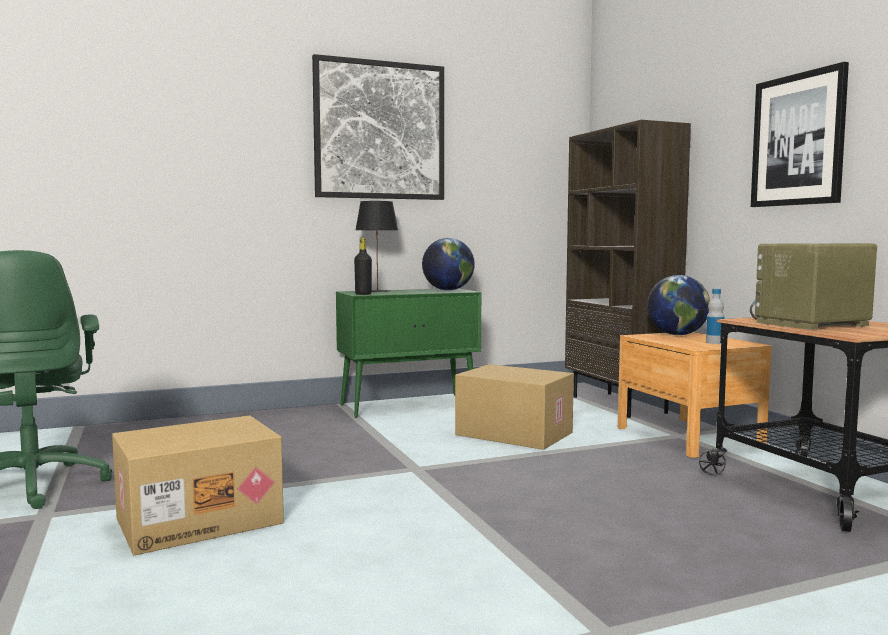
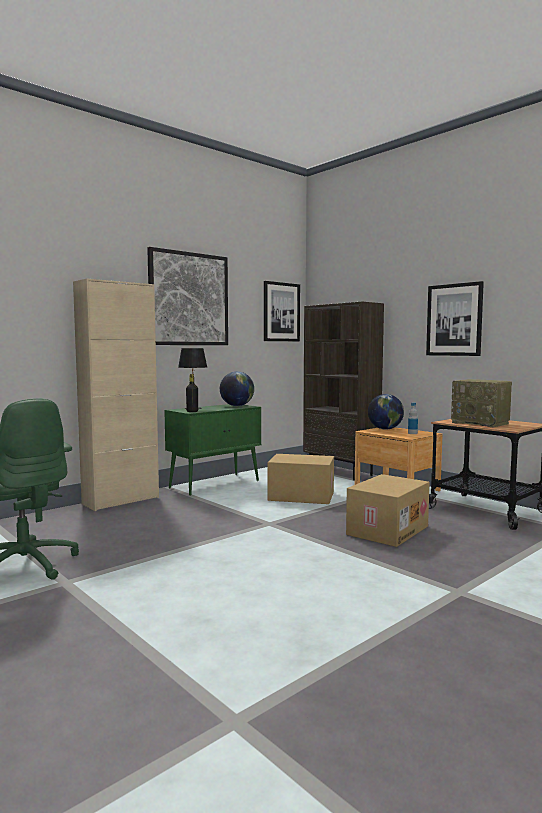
camera: 20 degrees left, 0 degrees up
cardboard box [112,415,284,555] -> cardboard box moved to [346,474,430,547]
radio [750,243,877,330] -> radio turned 90 degrees counterclockwise [451,379,512,427]
none -> beige cabinet [73,279,159,511]
none -> picture [264,281,300,341]

